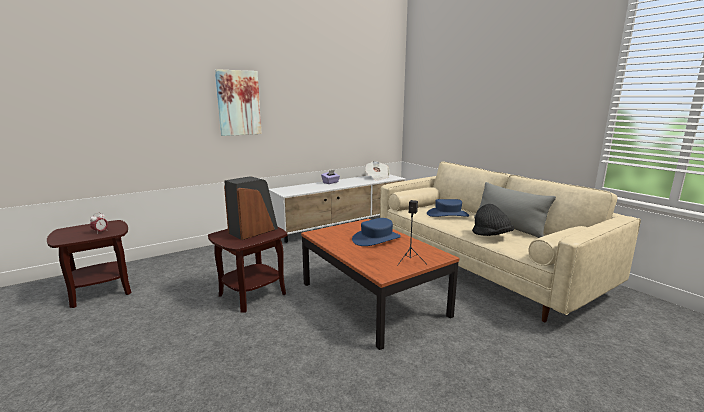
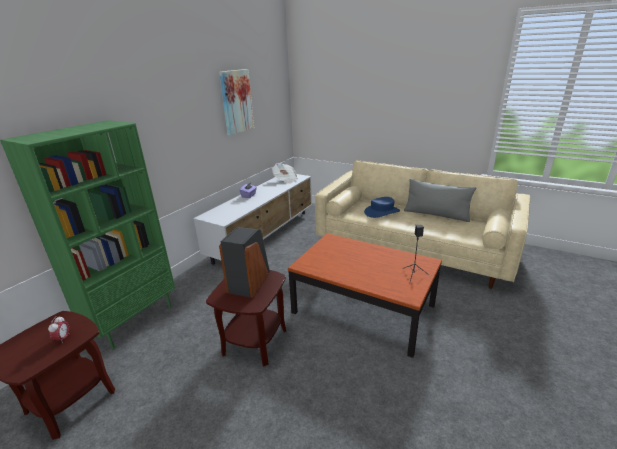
camera: 25 degrees left, 10 degrees up
picture [215,69,262,136] -> picture moved to [219,69,254,135]
blue hat [352,218,401,246] -> none
black hat [472,204,514,236] -> none
none -> green bookcase [0,120,175,349]

